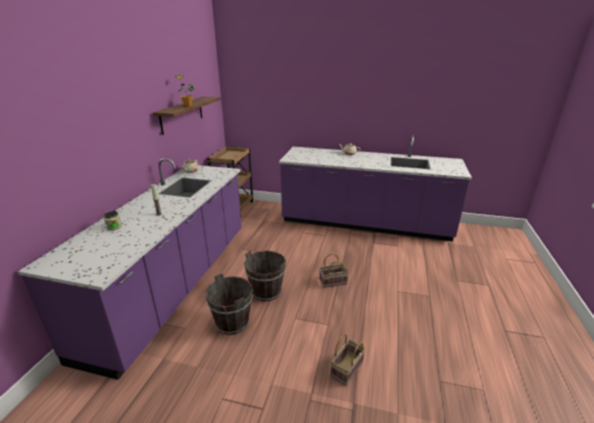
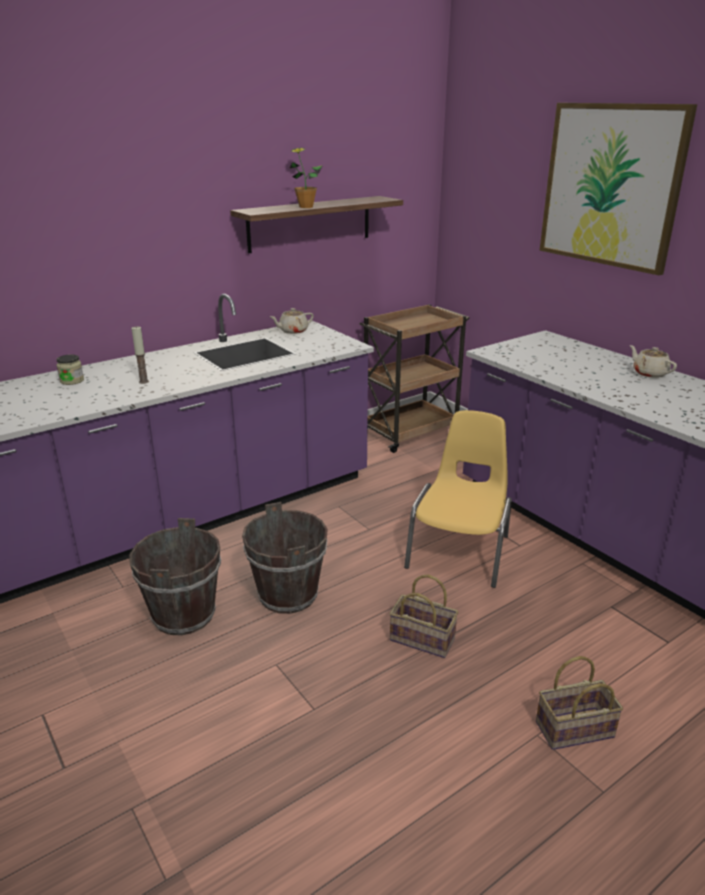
camera: 40 degrees right, 0 degrees up
basket [330,333,365,385] -> basket moved to [536,656,623,750]
none -> yellow chair [404,410,512,588]
none -> picture [539,103,697,275]

